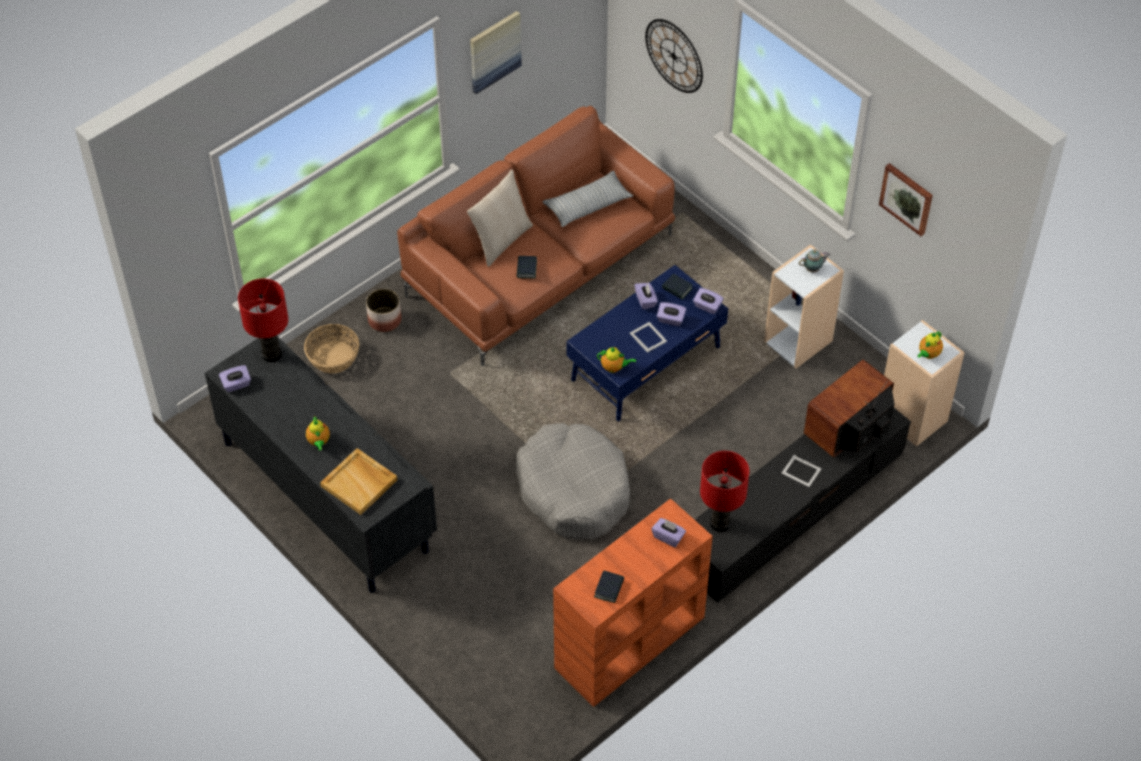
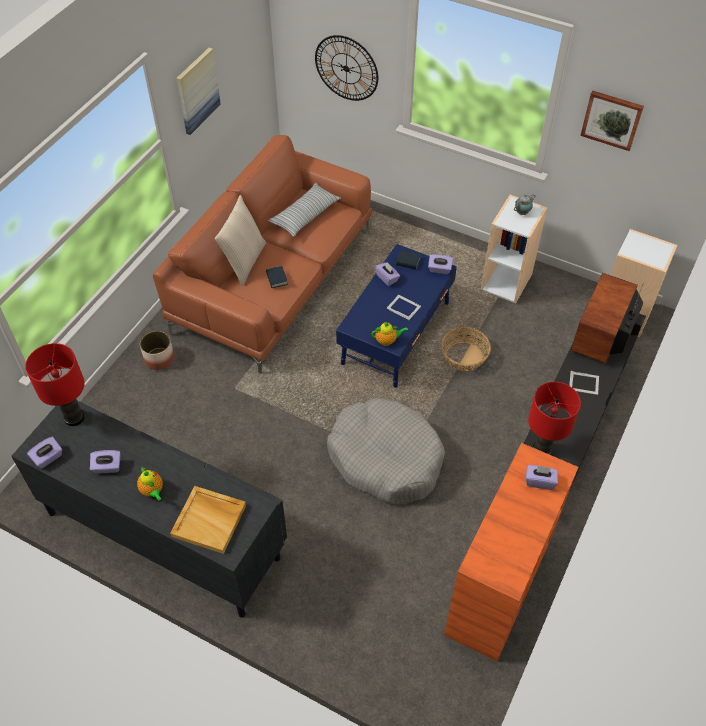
camera: 20 degrees left, 0 degrees up
basket [304,324,359,374] -> basket moved to [441,327,491,371]
book [594,570,624,603] -> none
purple tissue box [657,302,686,326] -> purple tissue box moved to [90,450,121,474]
teapot [917,331,943,359] -> none

